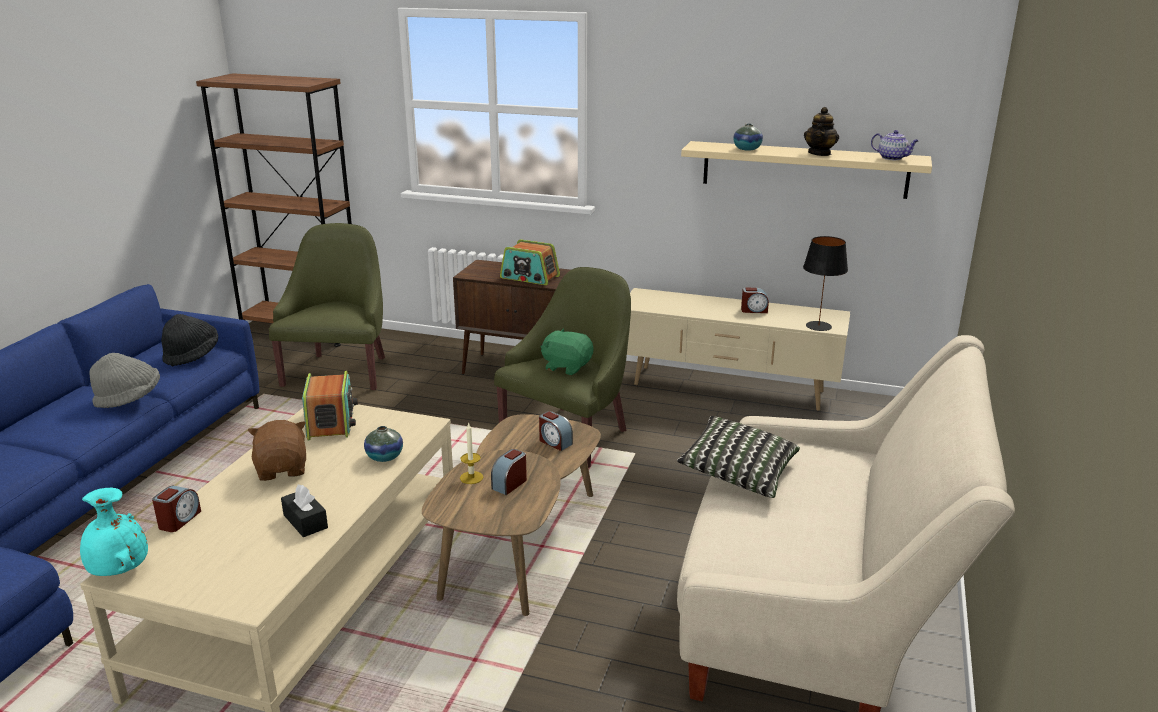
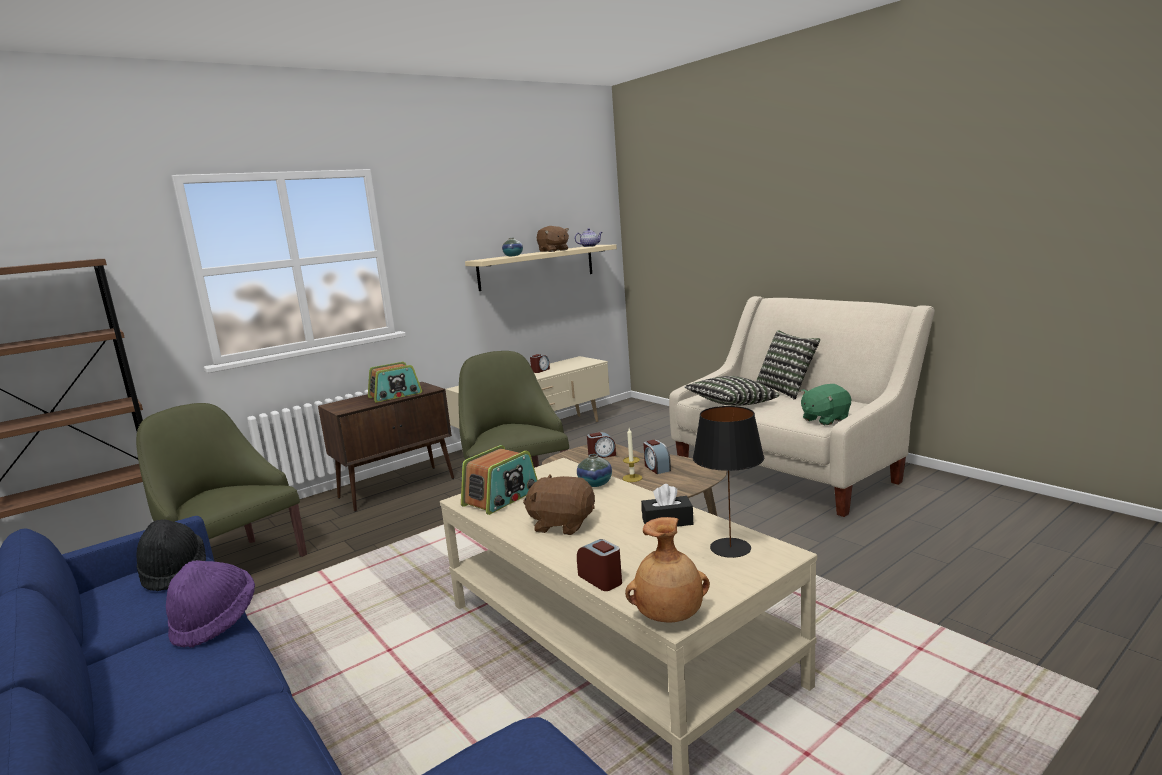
camera: 55 degrees left, 10 degrees down
turquoise vase [80,487,148,576] -> brown vase [625,517,710,622]
grey hat [90,353,160,408] -> purple hat [166,560,255,648]
radio [302,371,358,440] -> radio turned 105 degrees clockwise [461,445,538,515]
green plush toy [540,329,593,375] -> green plush toy moved to [800,384,851,425]
black table lamp [803,236,848,331] -> black table lamp moved to [693,406,764,558]
teapot [804,107,839,156] -> brown plush toy [537,226,569,252]
none -> pillow [756,330,820,400]

